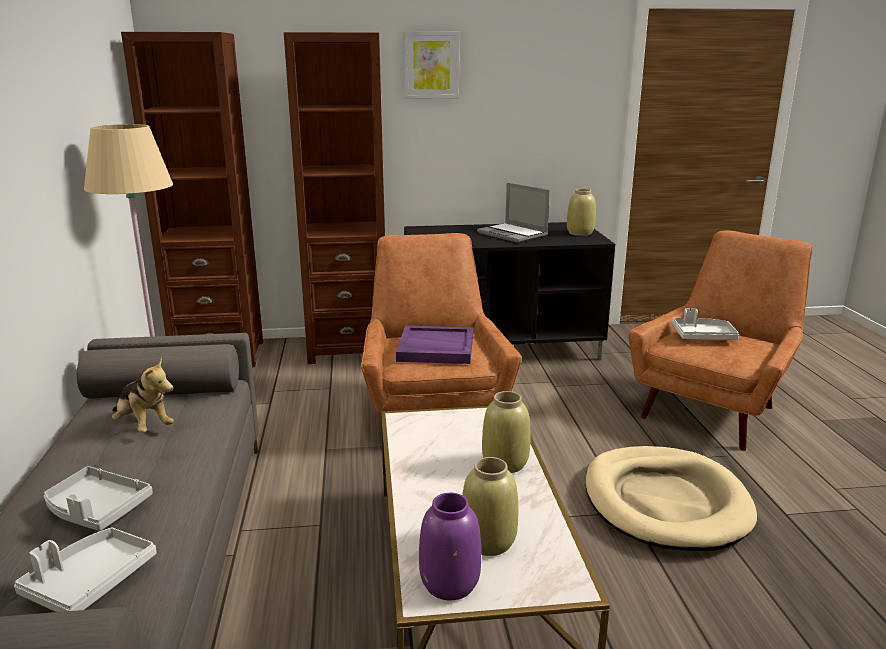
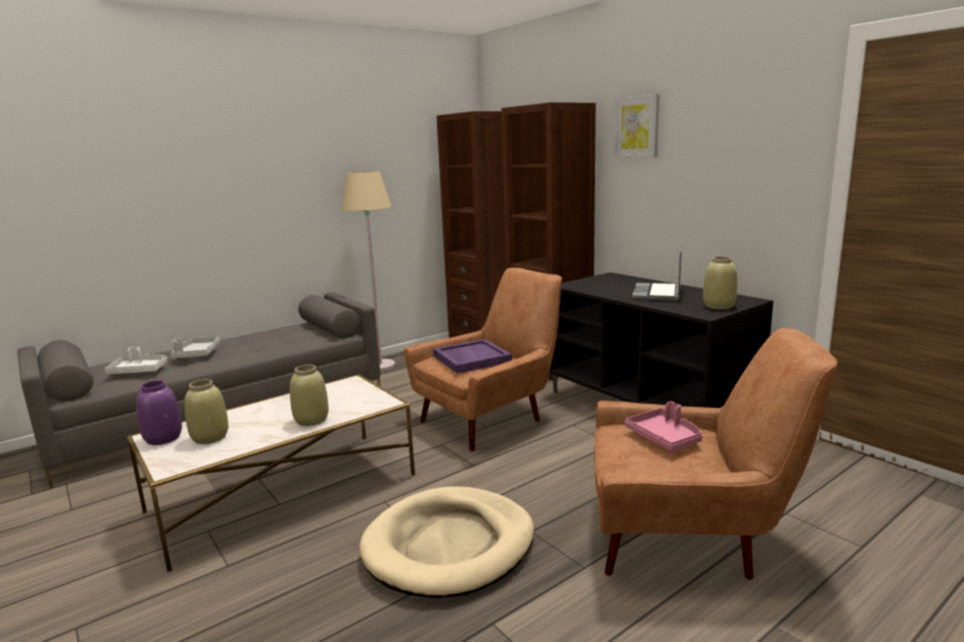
camera: 60 degrees right, 5 degrees down
plush toy [112,357,174,433] -> none
white tray [672,309,739,340] -> pink tray [625,401,703,451]

